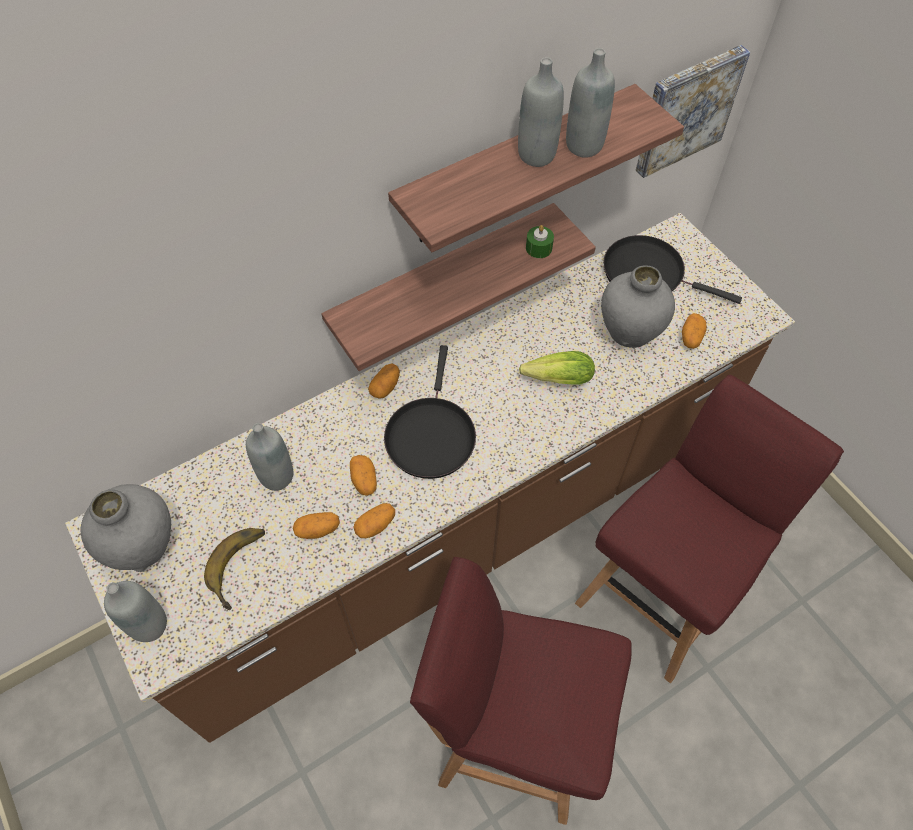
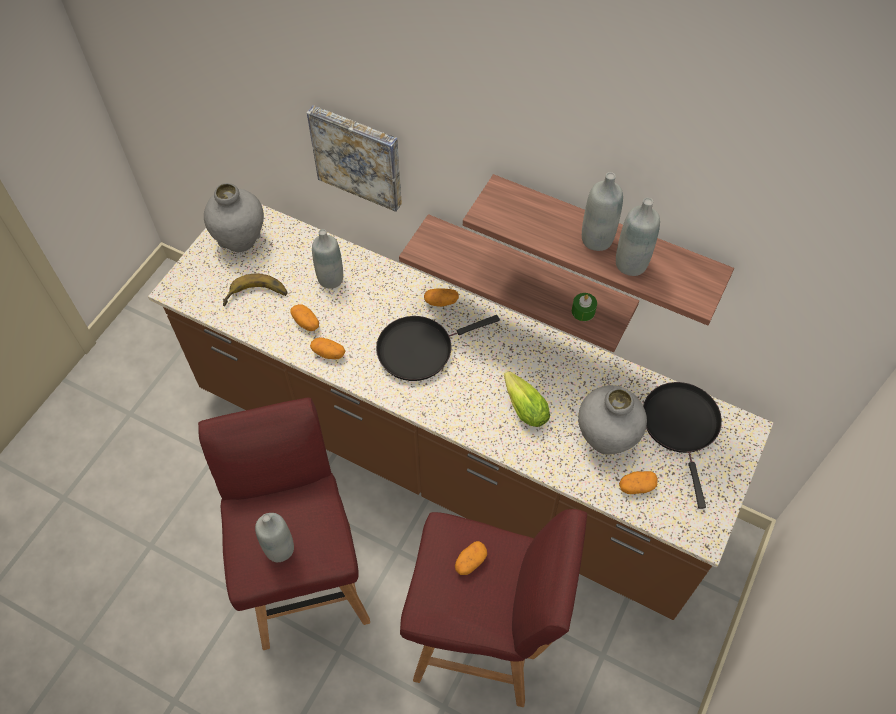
camera: 60 degrees right, 0 degrees up
grey bottle [104,581,167,642] -> grey bottle moved to [255,513,294,562]
potato [350,455,377,496] -> potato moved to [455,541,487,575]
picture [635,45,750,178] -> picture moved to [307,105,402,212]

